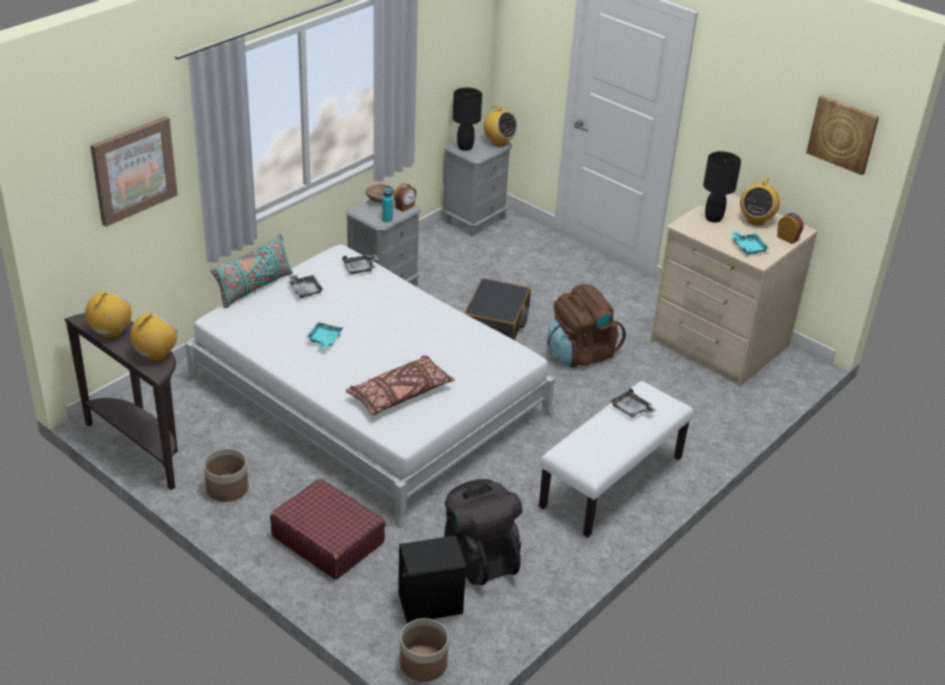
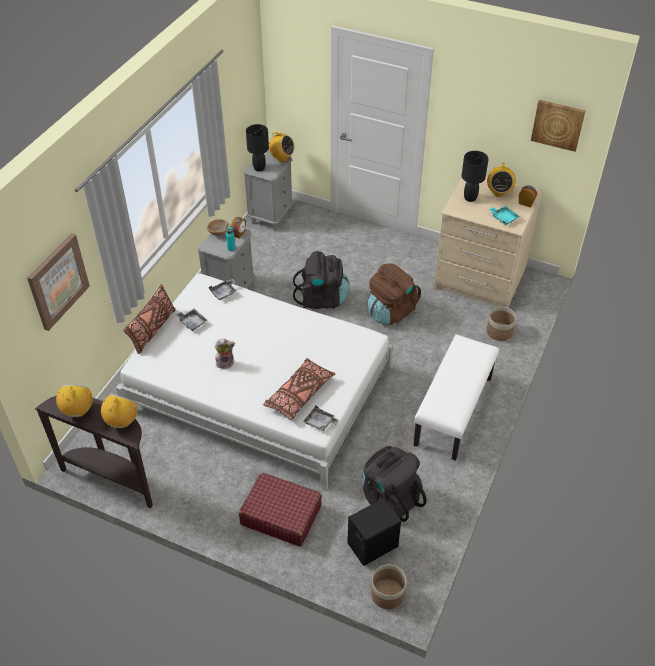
camera: 15 degrees left, 10 degrees up
planter [204,448,248,502] -> planter moved to [487,307,517,341]
turquoise pillow [211,234,293,308] -> brown pillow [123,284,176,354]
turquoise tray [306,322,343,348] -> plush toy [215,339,235,369]
black suitcase [464,278,531,340] -> black backpack [293,251,350,309]
grey tray [610,388,656,417] -> grey tray moved to [303,405,339,431]

